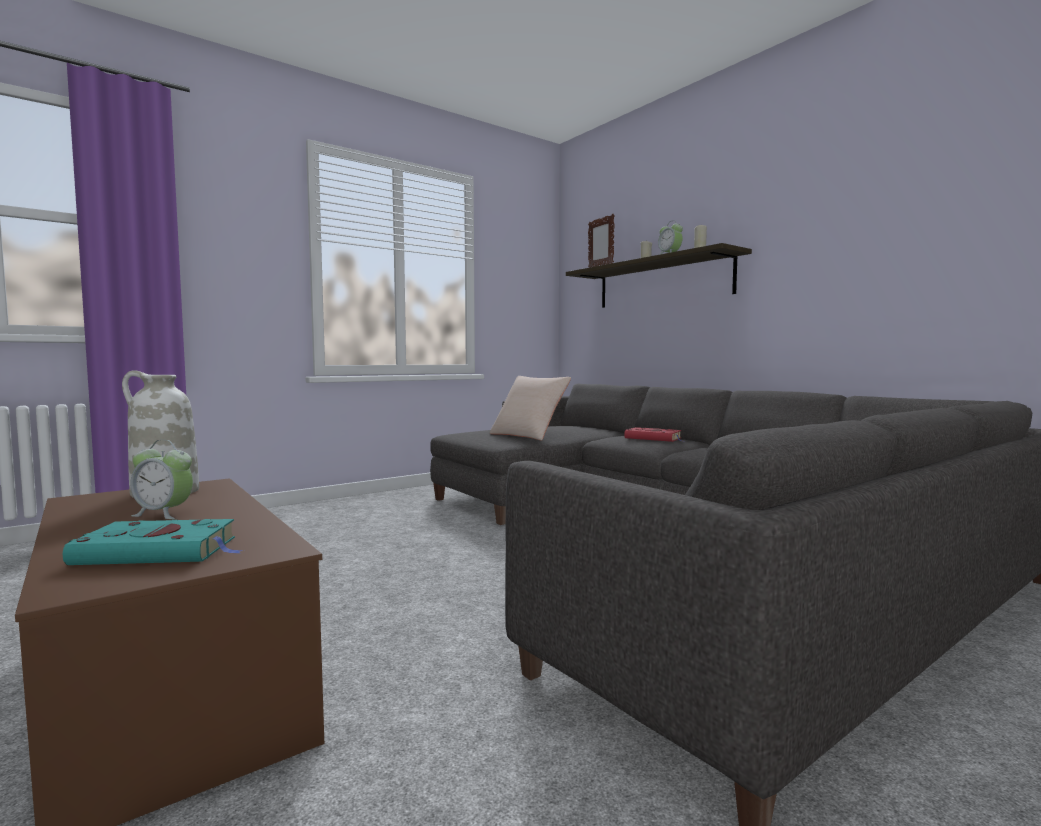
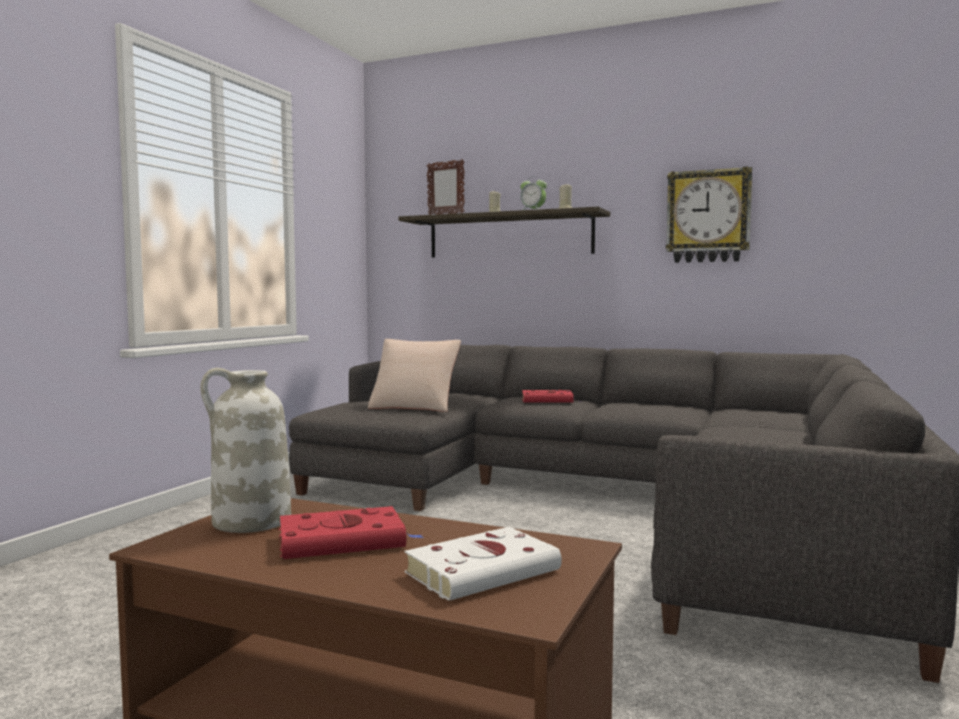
camera: 30 degrees left, 0 degrees up
turquoise book [63,519,243,565] -> white book [405,527,562,601]
alarm clock [130,440,193,519] -> red book [279,506,424,559]
none -> wall clock [666,166,752,263]

